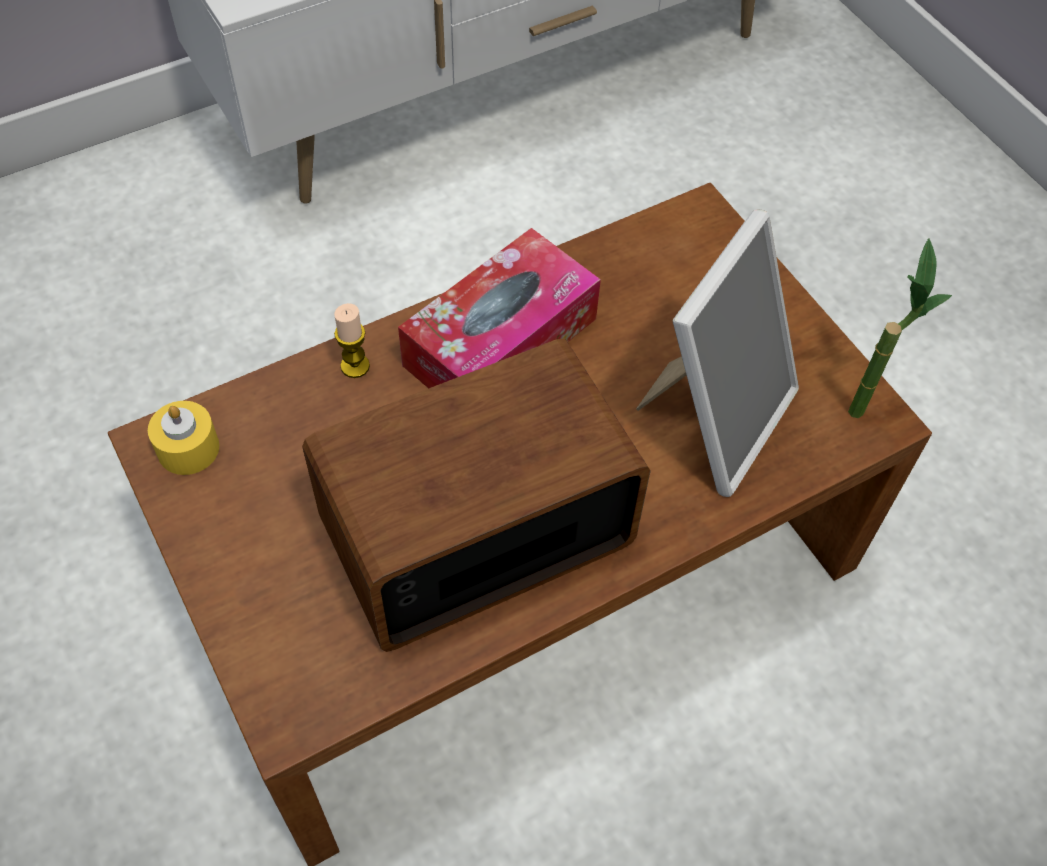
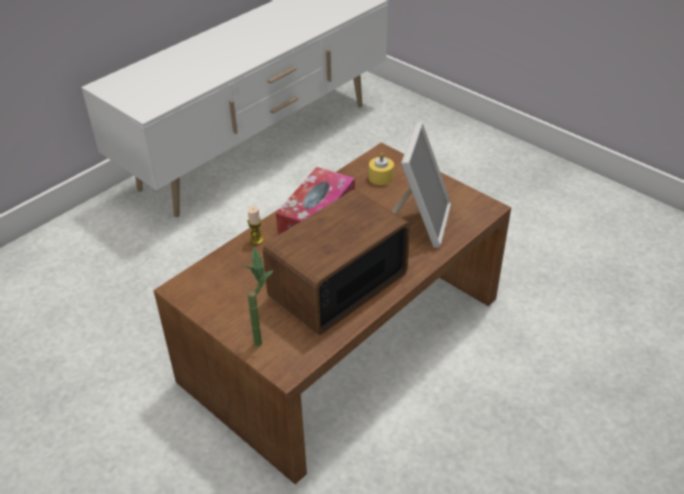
camera: 15 degrees left, 15 degrees down
yellow candle [148,401,219,475] -> yellow candle moved to [369,153,394,185]
potted plant [848,238,952,418] -> potted plant moved to [242,246,274,347]

